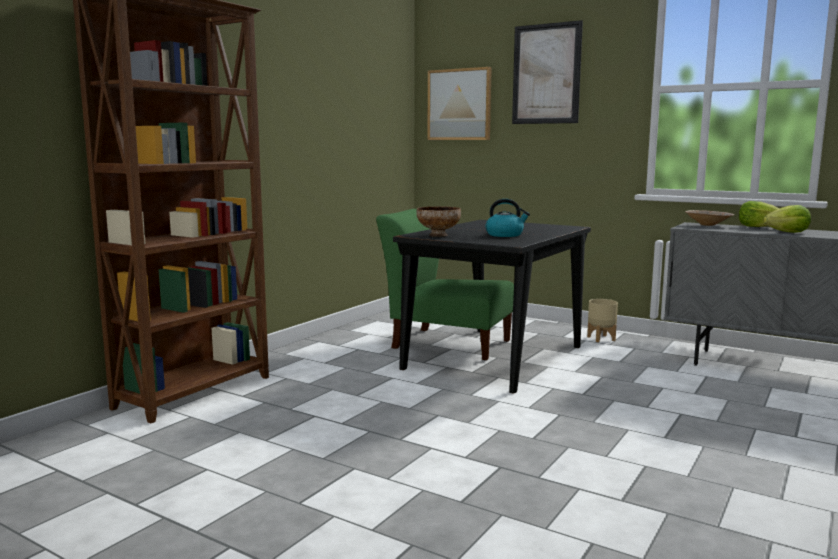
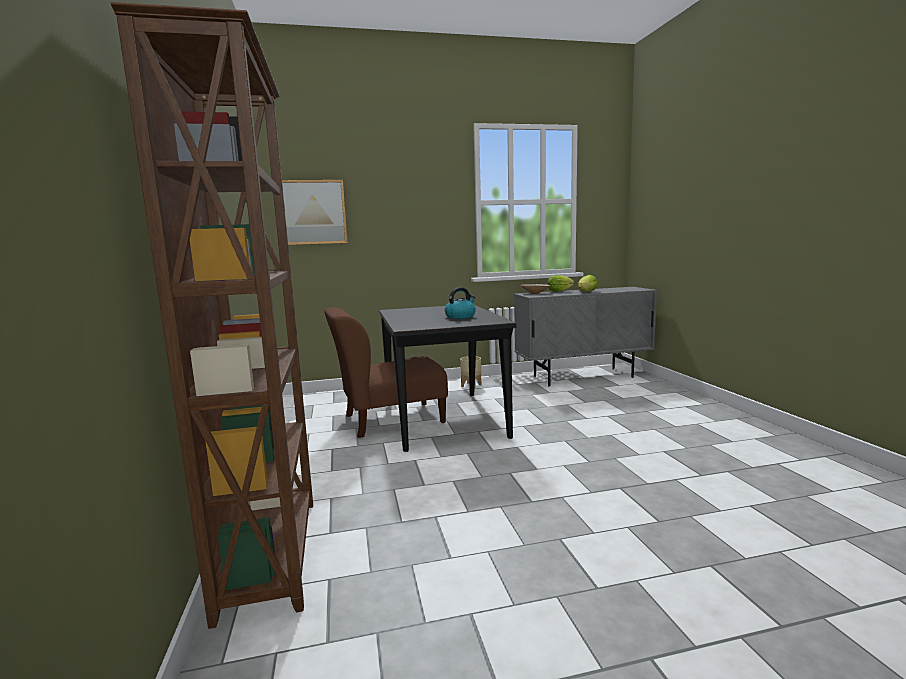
camera: 45 degrees left, 0 degrees up
green chair [376,209,514,361] -> brown chair [324,307,448,438]
bowl [416,206,461,237] -> none
picture [512,20,583,124] -> none

